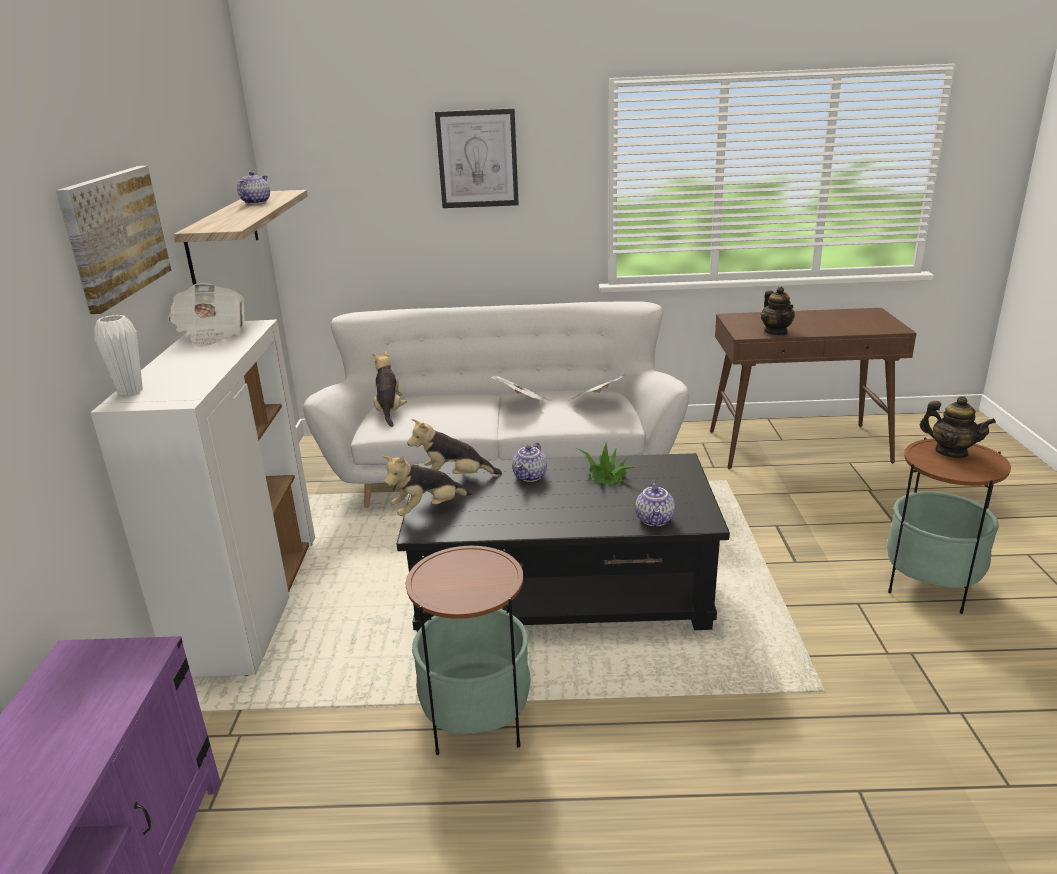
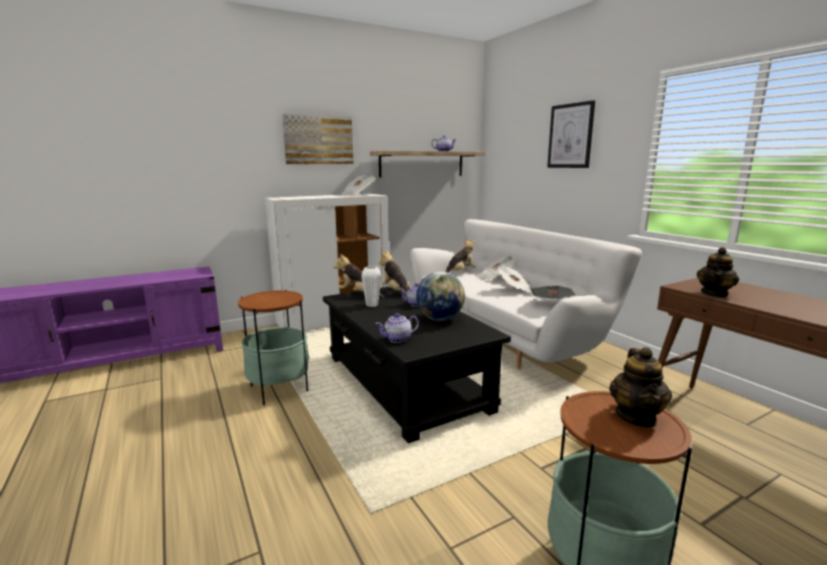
camera: 60 degrees right, 10 degrees down
white vase [94,315,143,396] -> white vase moved to [361,266,381,307]
potted plant [576,443,637,485] -> globe [416,272,465,321]
none -> newspaper [476,256,514,280]

